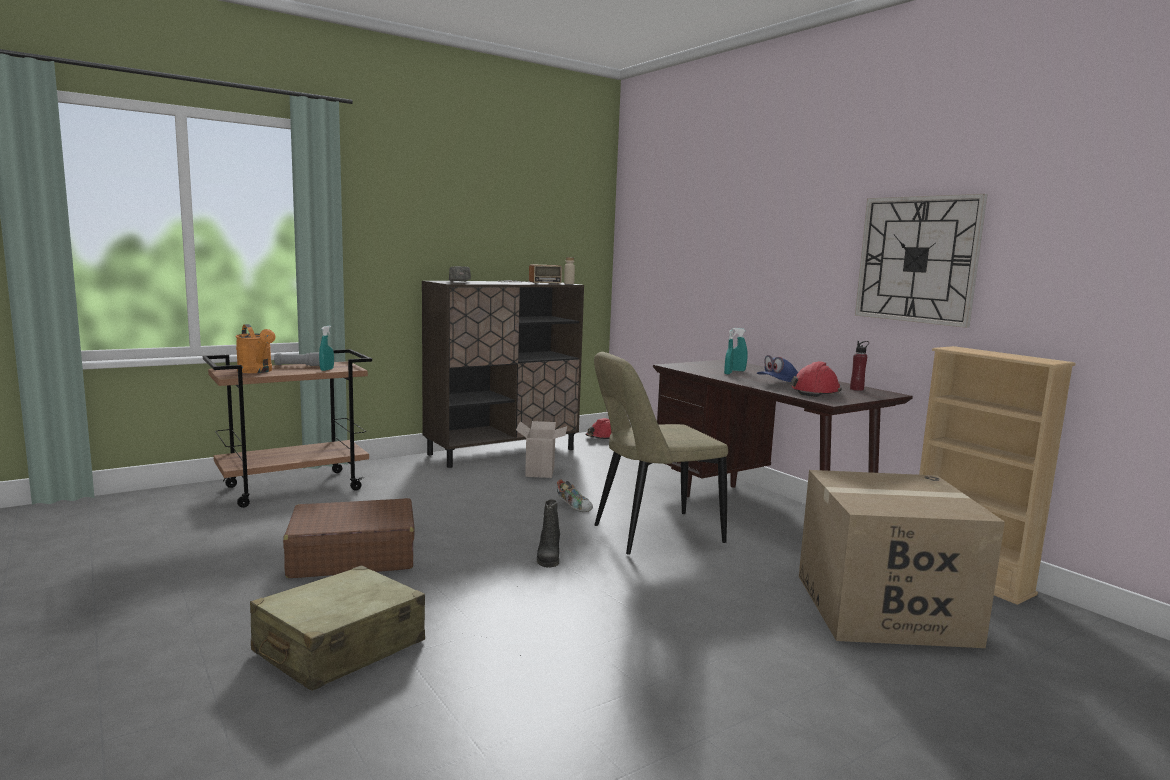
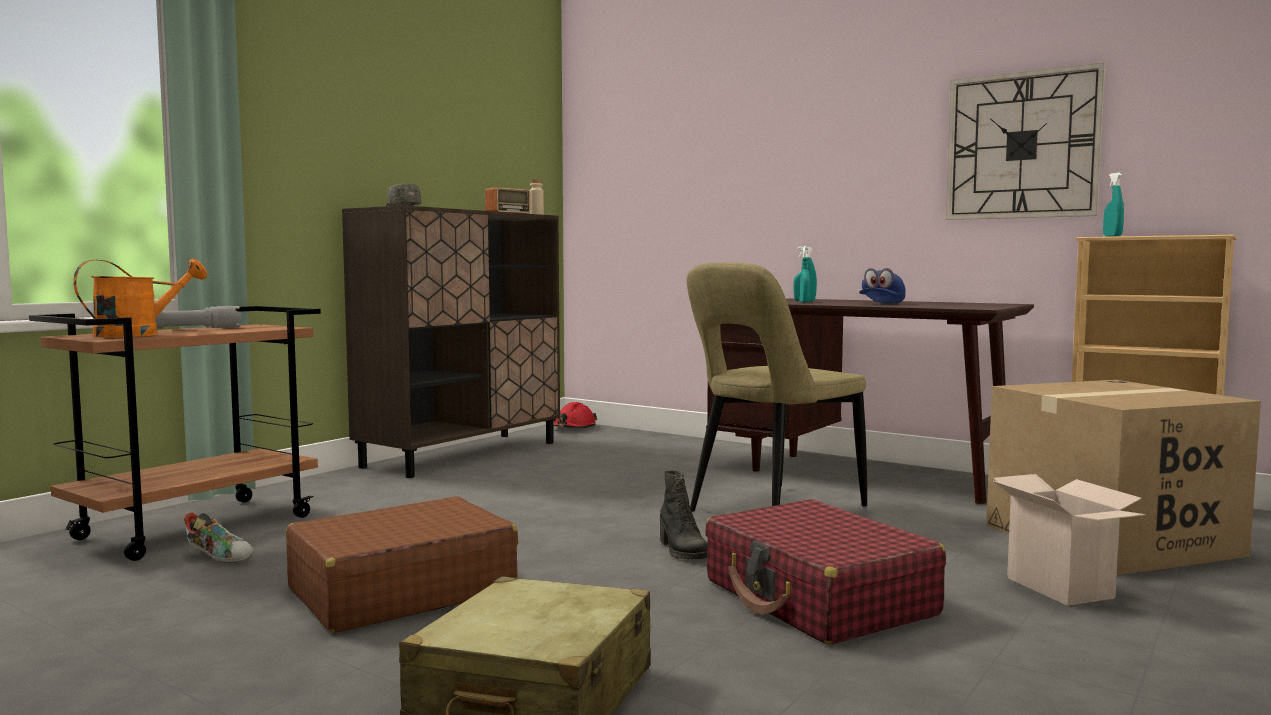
camera: 20 degrees left, 5 degrees down
orange watering can [235,324,275,373] -> orange watering can turned 75 degrees counterclockwise [74,259,207,338]
turquoise spray bottle [319,326,334,371] -> turquoise spray bottle moved to [1103,173,1124,237]
cardboard box [516,421,567,478] -> cardboard box moved to [993,474,1146,606]
shoe [557,479,593,512] -> shoe moved to [184,513,254,564]
red hard hat [791,361,842,397] -> none
red bottle [850,341,869,391] -> none
none -> red suitcase [705,499,946,645]

